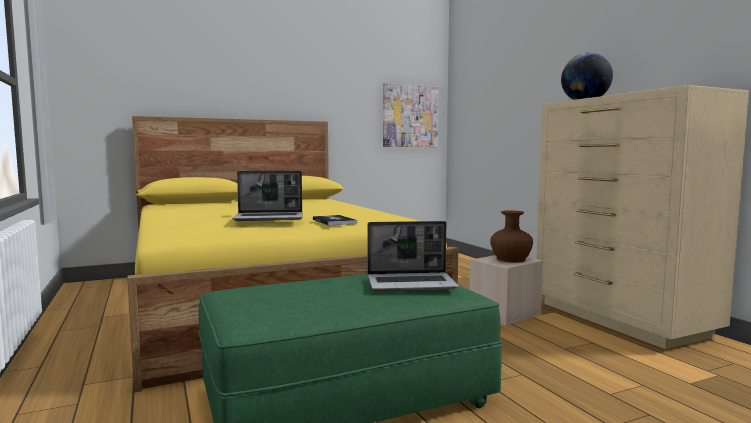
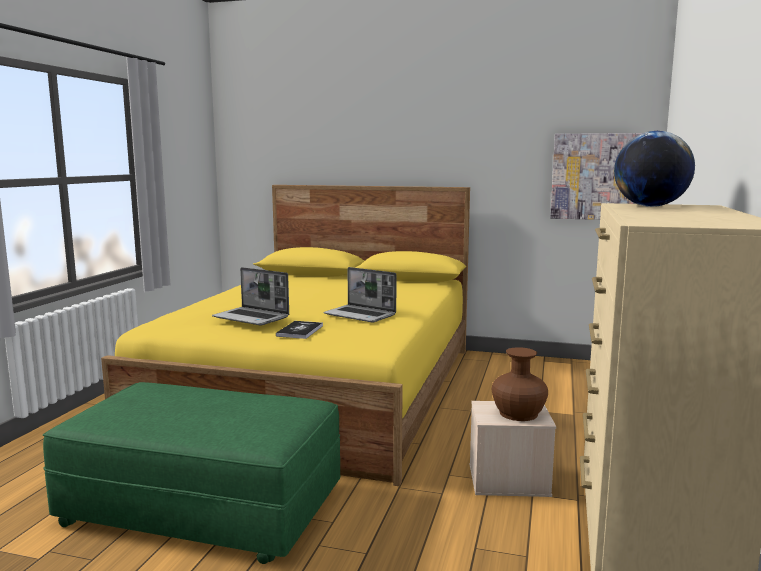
camera: 40 degrees right, 5 degrees up
laptop [367,221,459,291] -> laptop moved to [323,267,396,322]

